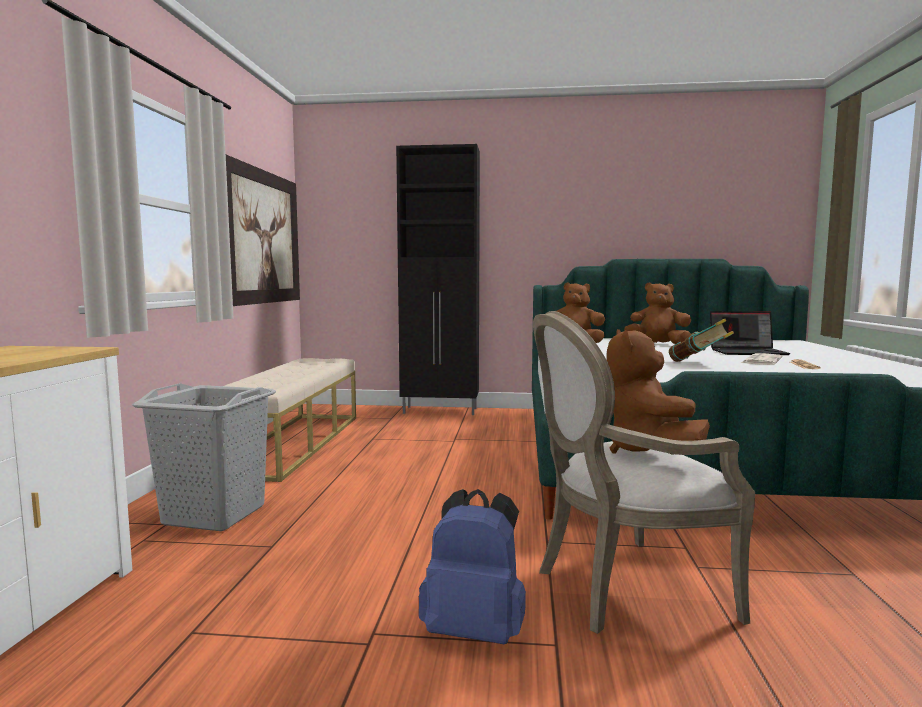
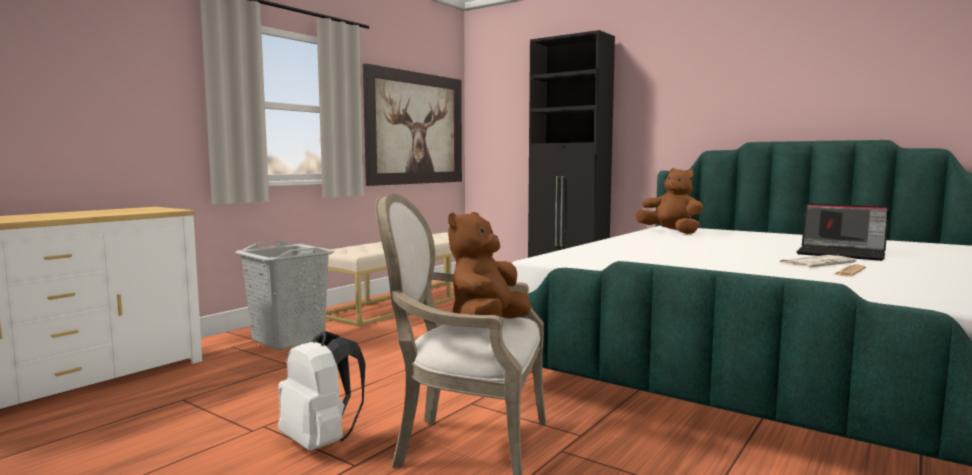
camera: 30 degrees right, 0 degrees up
blue backpack [419,489,526,644] -> white backpack [278,331,366,451]
brown plush toy [624,282,691,344] -> none
book [669,319,734,362] -> none

